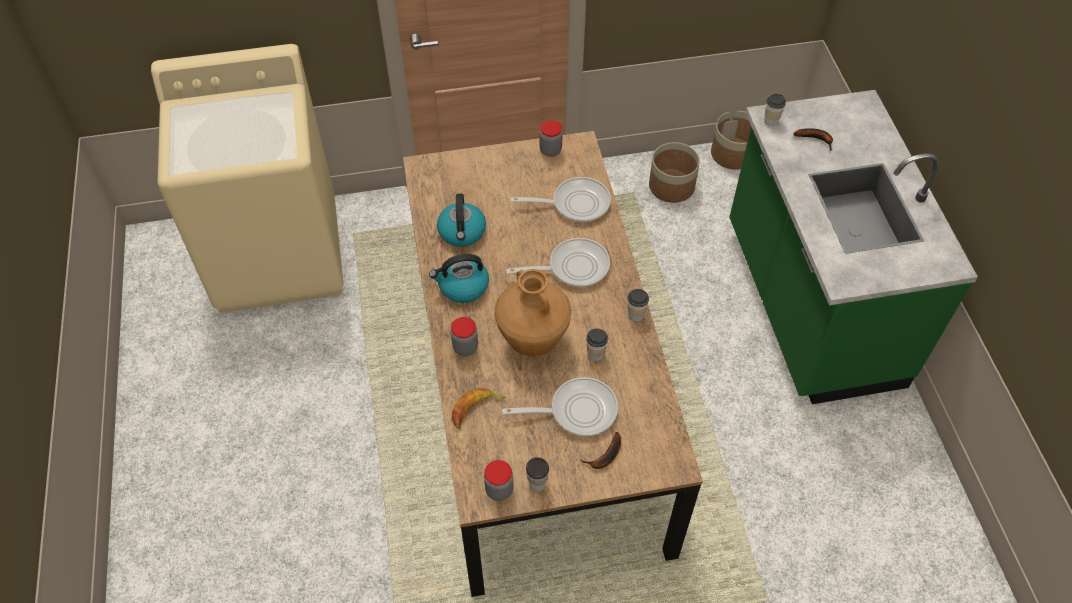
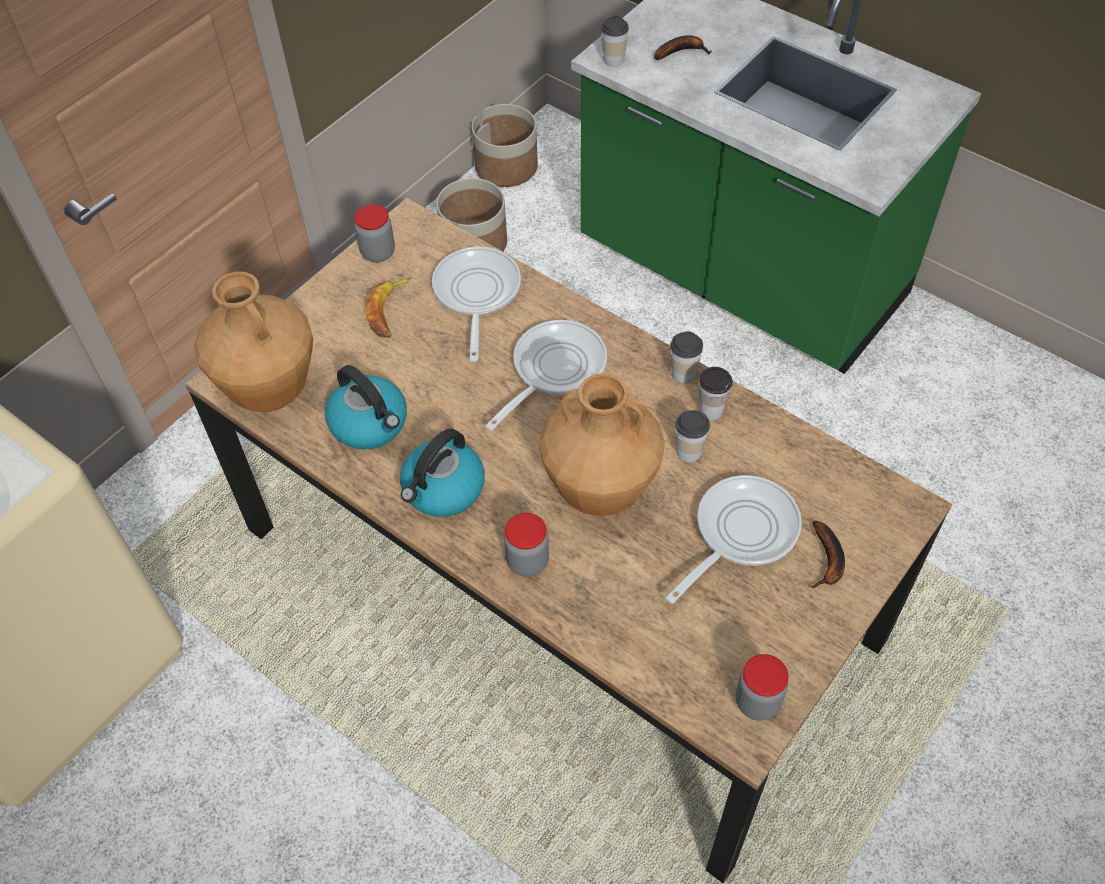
camera: 40 degrees left, 0 degrees up
banana [452,388,506,429] -> banana moved to [365,277,412,338]
frying pan [510,177,611,222] -> frying pan turned 45 degrees counterclockwise [432,247,521,362]
cup [526,457,549,492] -> cup moved to [699,367,733,420]
none -> brown vase [194,271,313,412]

